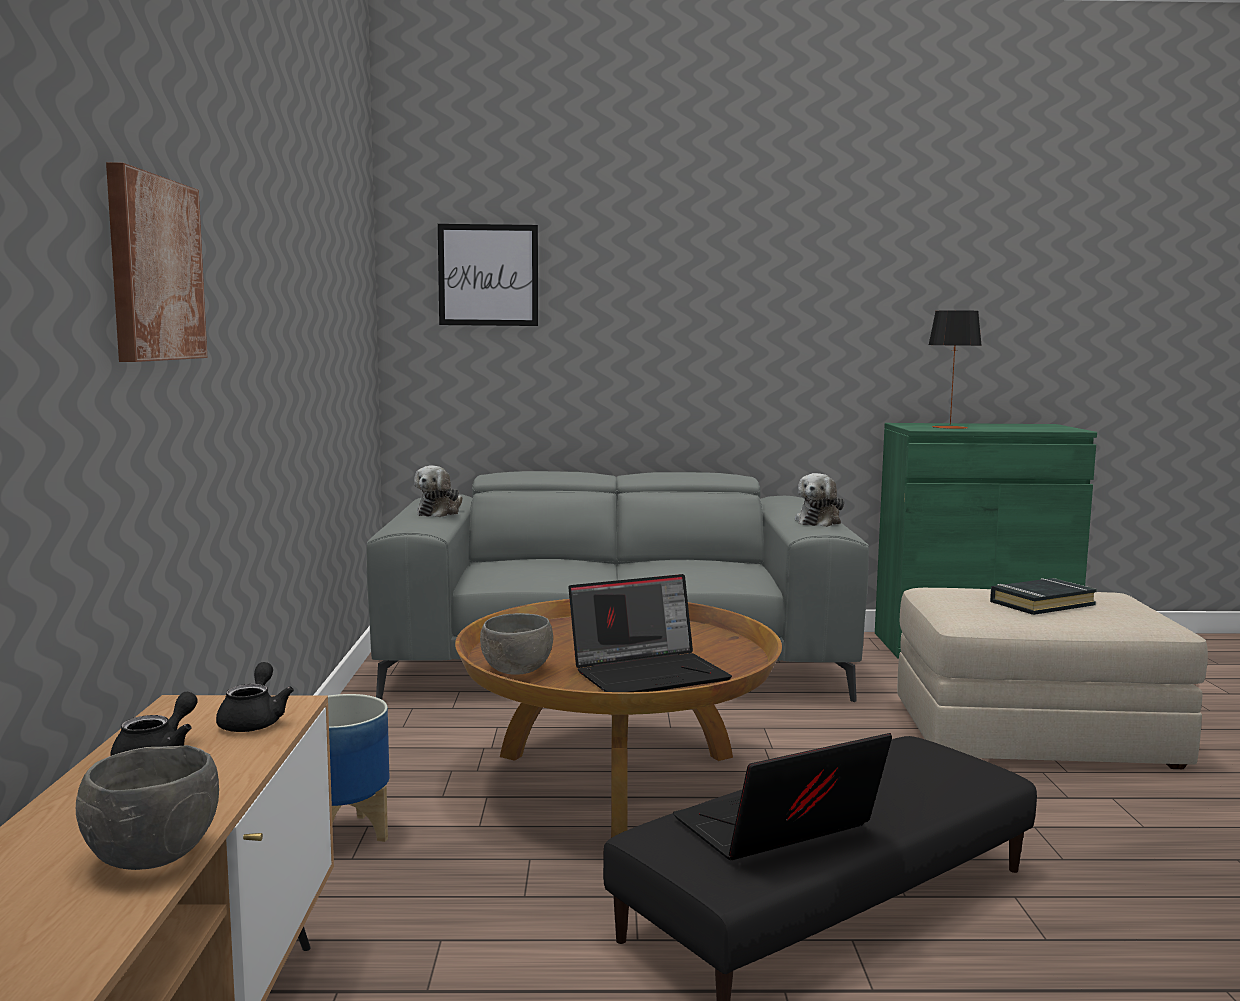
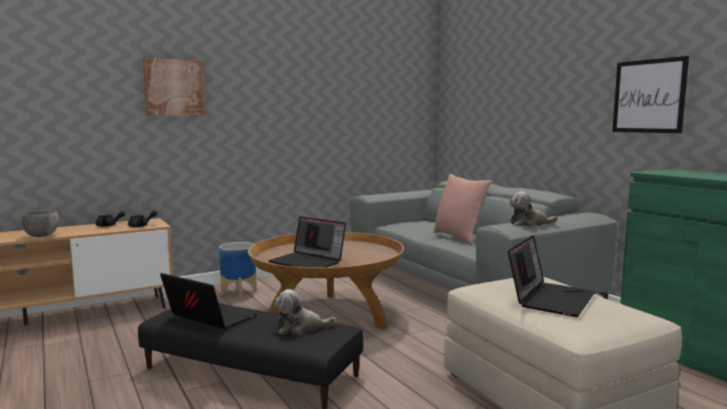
camera: 60 degrees right, 0 degrees up
plush toy [414,465,463,517] -> plush toy moved to [273,289,336,335]
picture [438,224,538,326] -> picture moved to [612,56,689,133]
grey bowl [480,613,553,675] -> none
table lamp [929,310,982,429] -> none
black book [990,578,1097,615] -> laptop [508,235,596,317]
none -> pink pillow [434,174,492,245]

